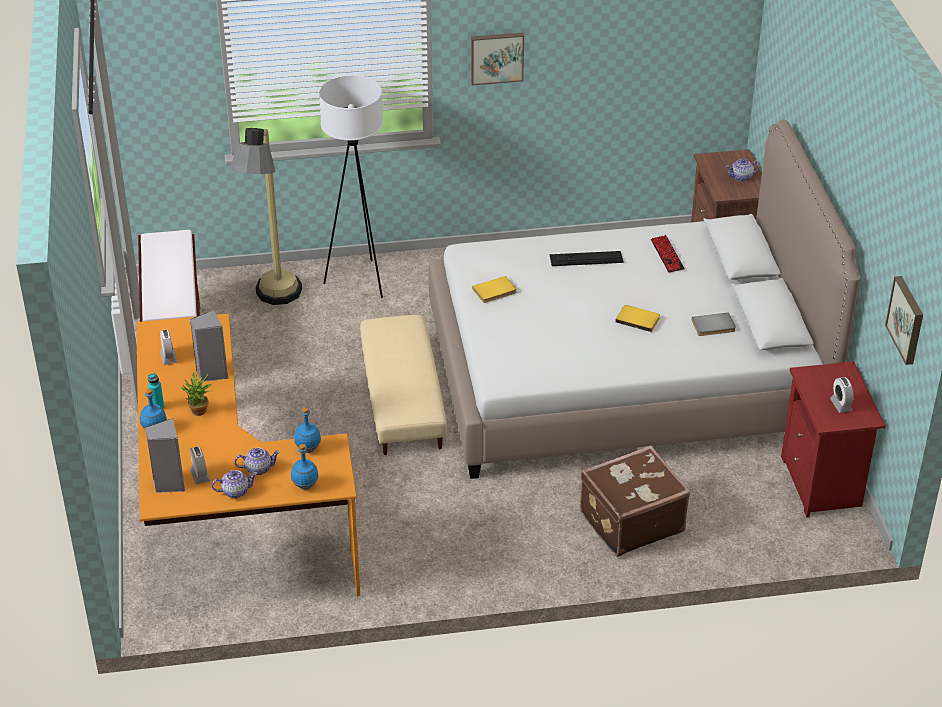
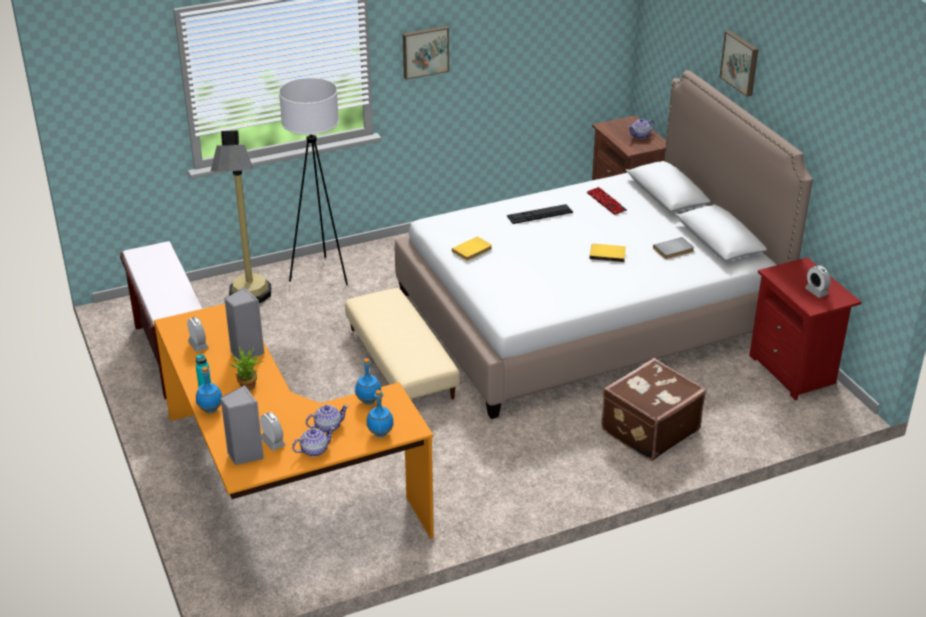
camera: 15 degrees left, 5 degrees down
picture [885,276,923,365] -> picture moved to [720,31,758,97]

